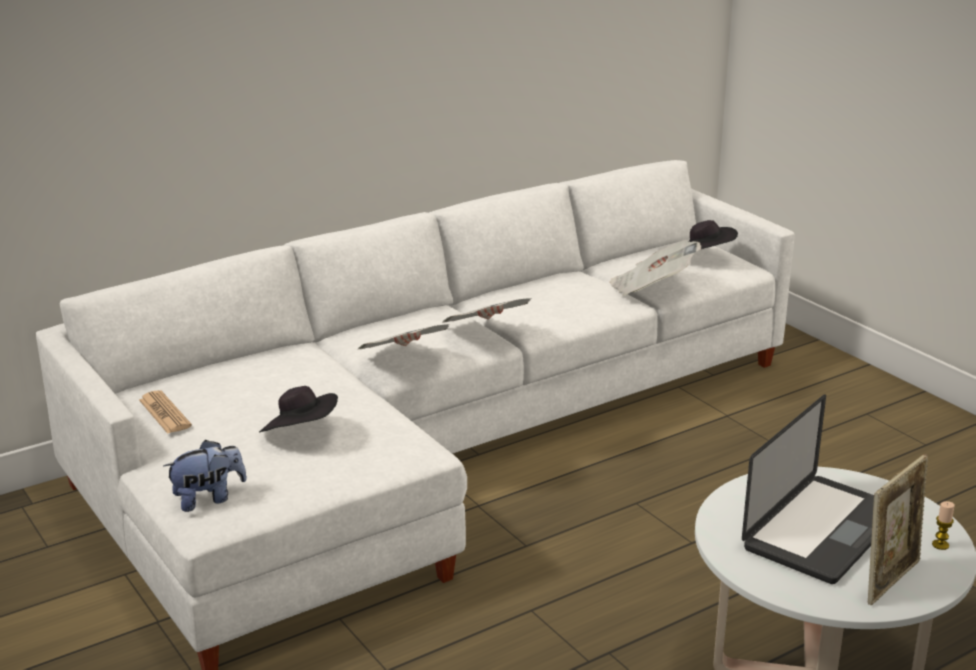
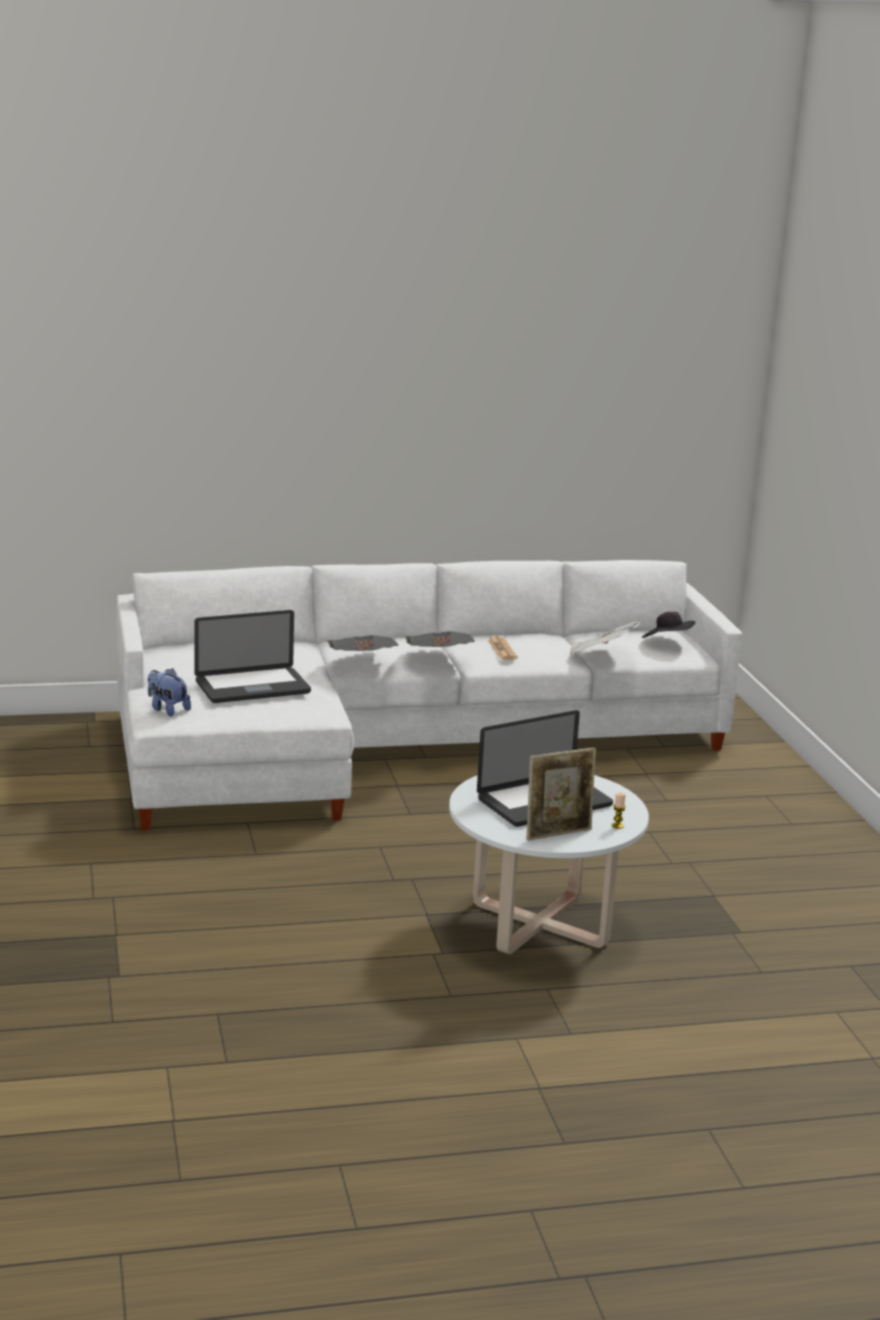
camera: 20 degrees right, 5 degrees down
newspaper [139,390,192,434] -> newspaper moved to [488,636,518,660]
plush toy [164,440,247,512] -> plush toy turned 135 degrees counterclockwise [148,668,191,717]
black hat [259,386,338,433] -> laptop [194,610,311,703]

